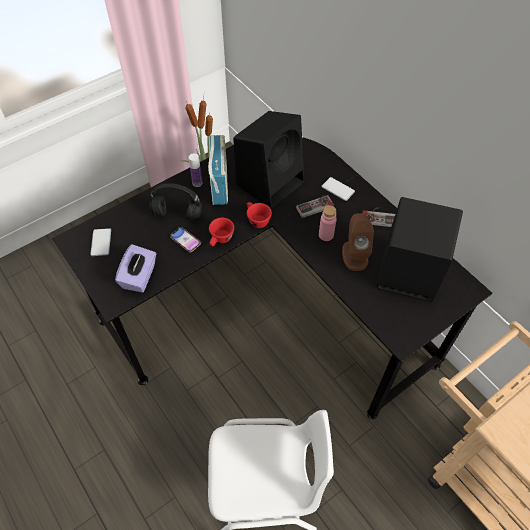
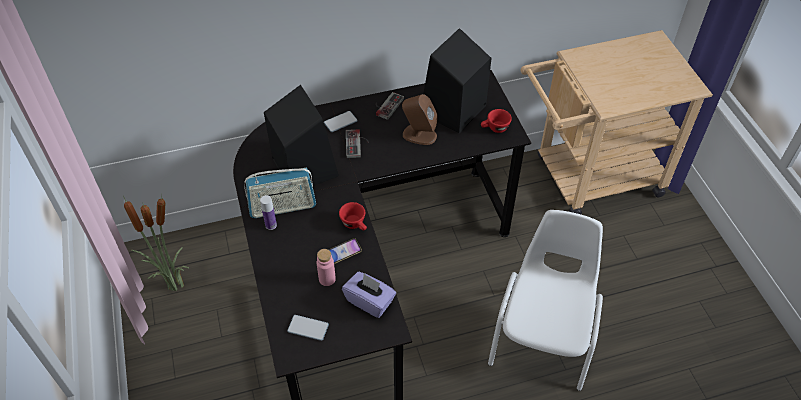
camera: 70 degrees left, 5 degrees down
black headphones [149,183,202,220] -> none
radio [208,135,228,205] -> radio turned 150 degrees clockwise [244,168,316,218]
red cup [246,202,272,228] -> red cup moved to [481,109,512,133]
pink bottle [319,205,337,241] -> pink bottle moved to [317,249,336,286]

